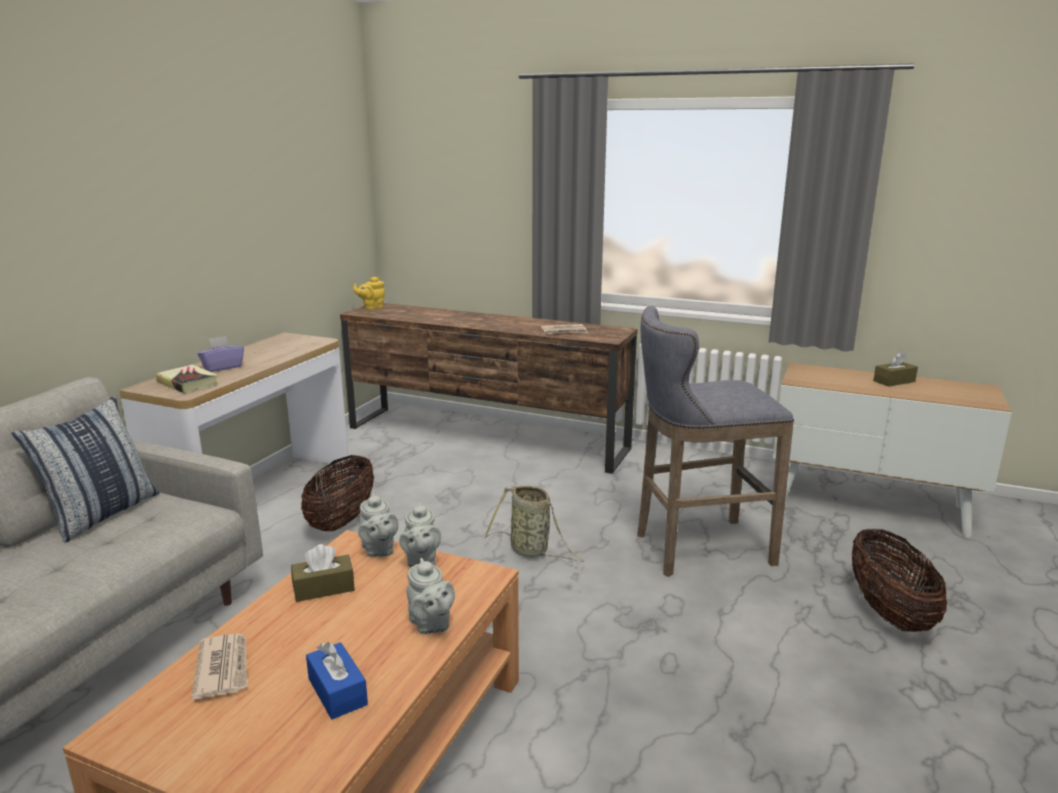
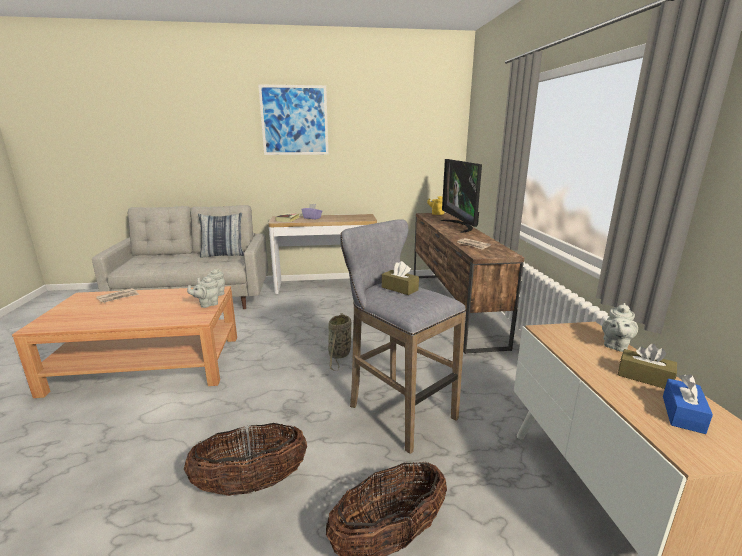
camera: 60 degrees right, 0 degrees up
brown tissue box [291,544,355,602] -> brown tissue box moved to [382,261,419,295]
basket [301,455,374,531] -> basket moved to [184,423,307,496]
blue tissue box [306,642,368,719] -> blue tissue box moved to [663,374,713,434]
grey teapot [407,558,455,634] -> grey teapot moved to [602,303,638,352]
none -> picture [258,84,329,155]
none -> television [441,159,482,233]

